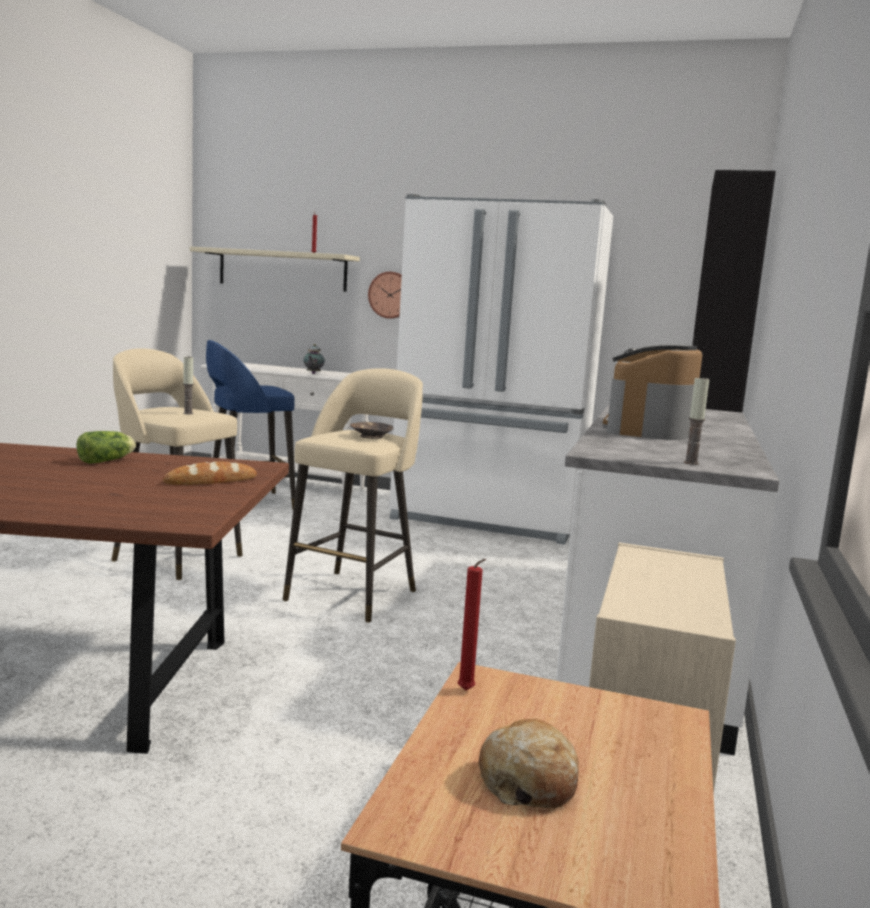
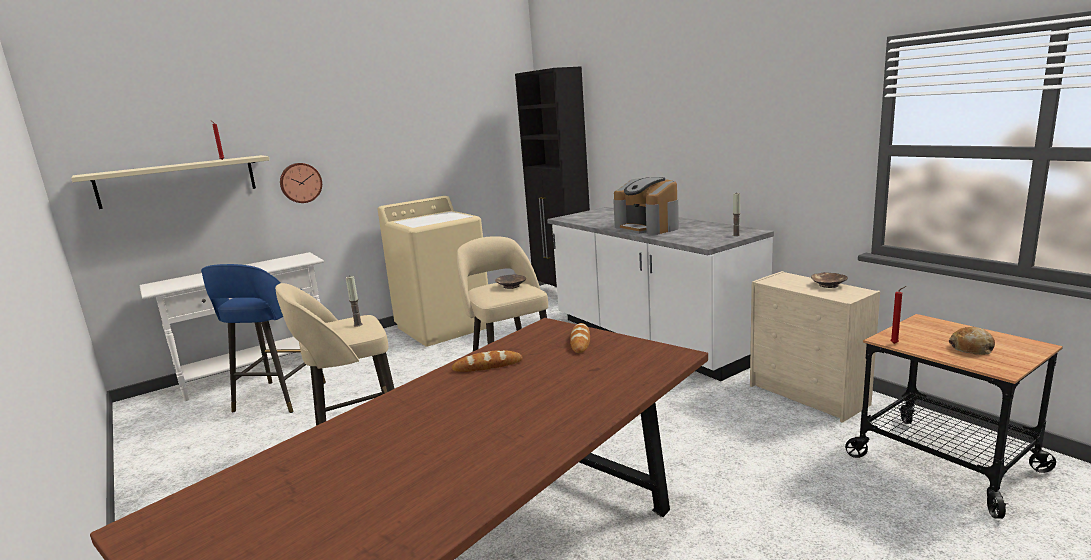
camera: 50 degrees left, 5 degrees up
lettuce [77,431,136,464] -> bread [452,350,523,372]
teapot [304,344,325,374] -> none
white fridge [389,194,613,545] -> beige washing machine [378,196,488,347]
none -> brown bowl [811,272,848,288]

